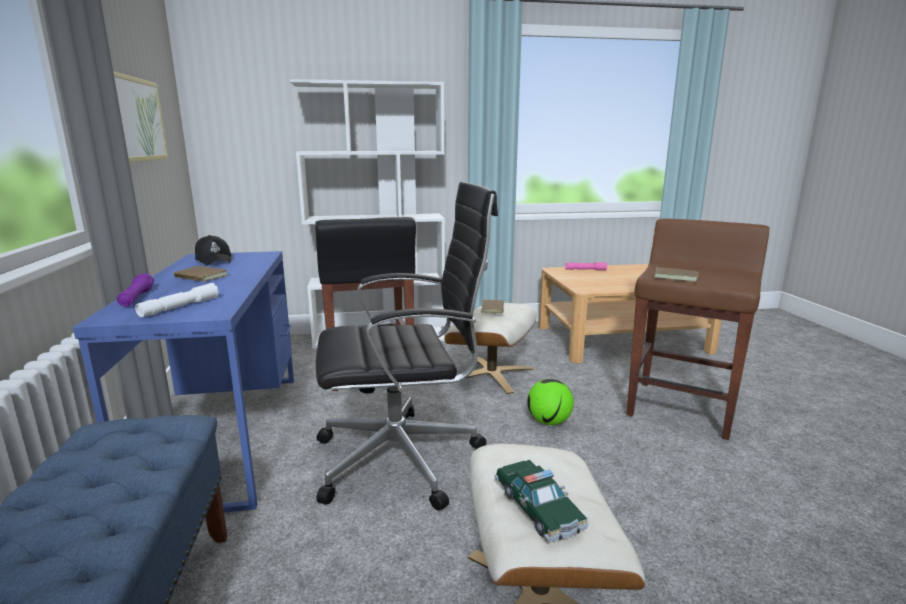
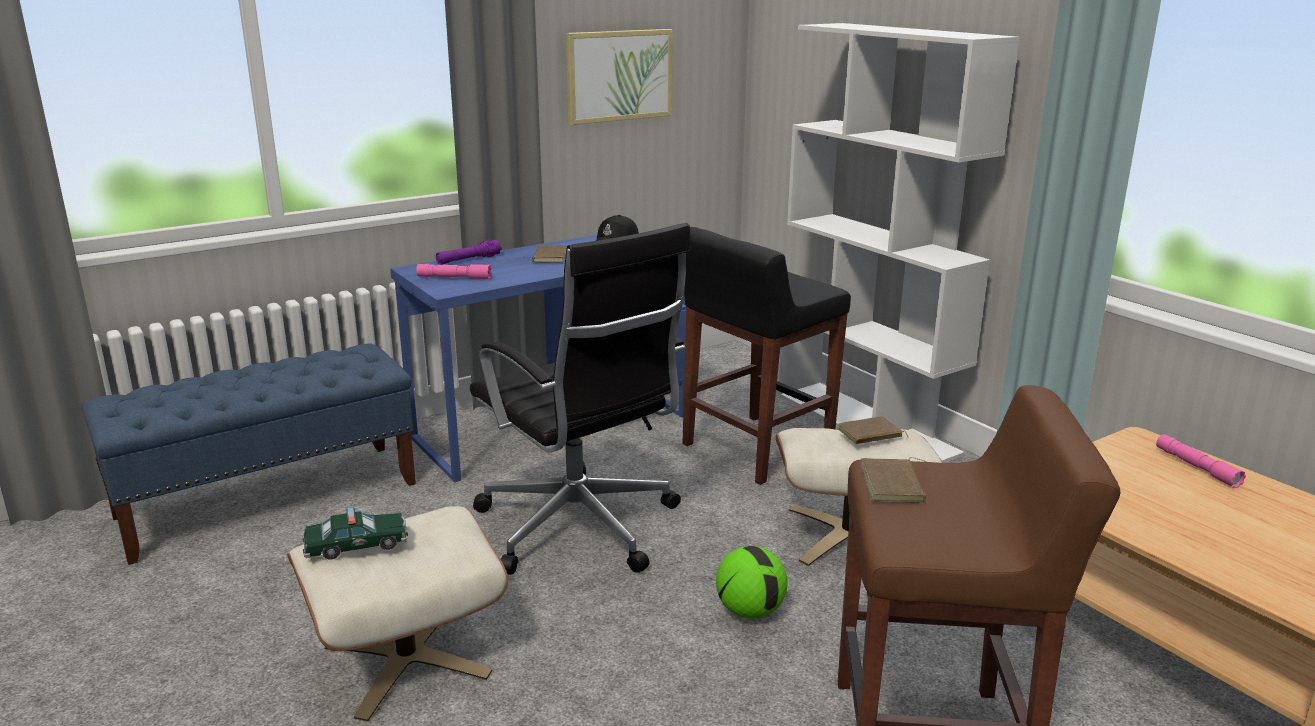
camera: 65 degrees right, 5 degrees up
white flashlight [135,283,219,317] -> pink flashlight [416,264,492,279]
toy car [495,460,589,542] -> toy car turned 150 degrees counterclockwise [303,507,408,560]

